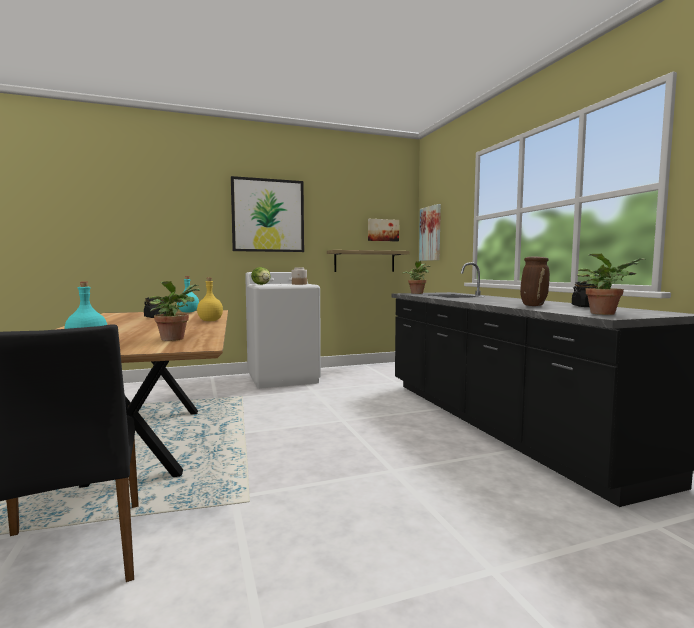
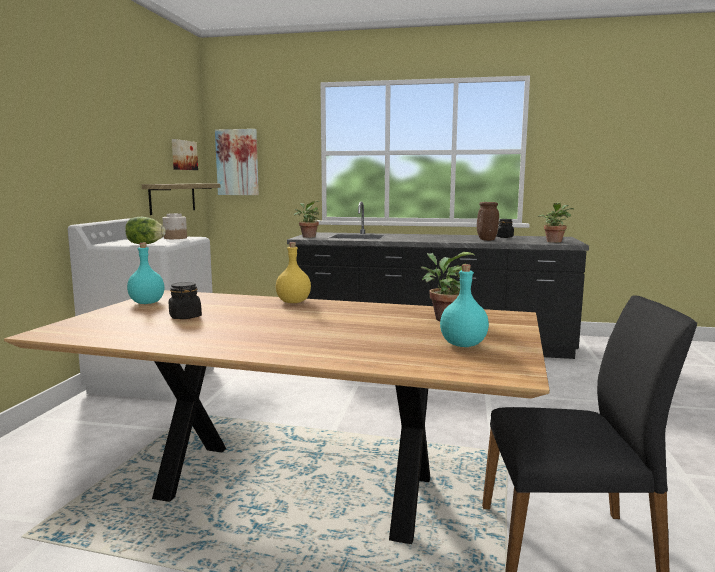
camera: 60 degrees left, 5 degrees up
picture [231,176,304,252] -> none

